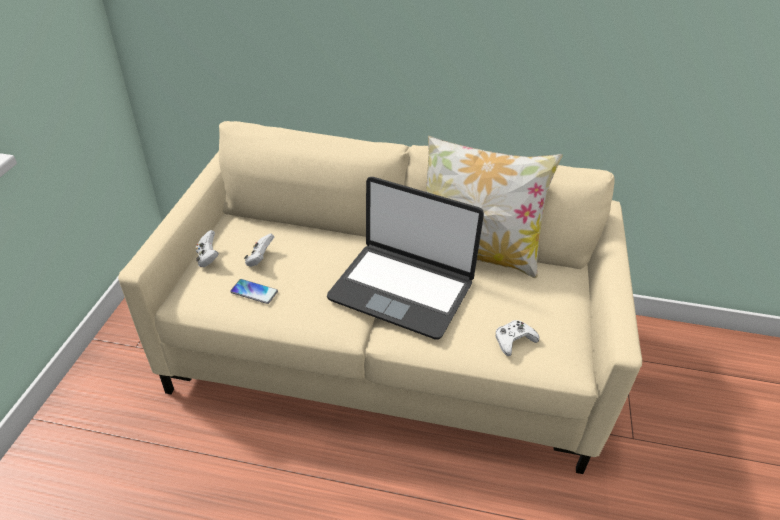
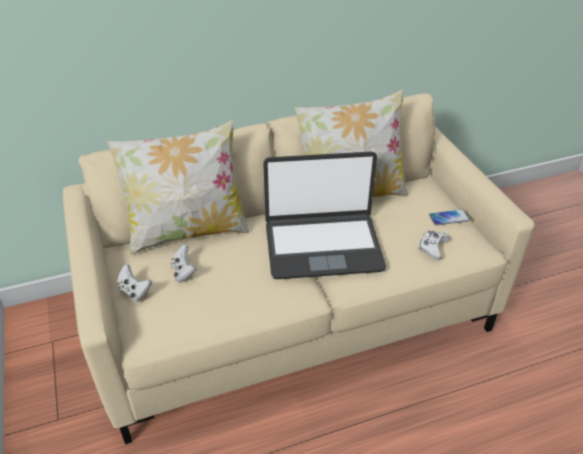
camera: 30 degrees left, 0 degrees up
phone [230,279,278,304] -> phone moved to [429,209,470,226]
none -> pillow [106,120,250,255]

